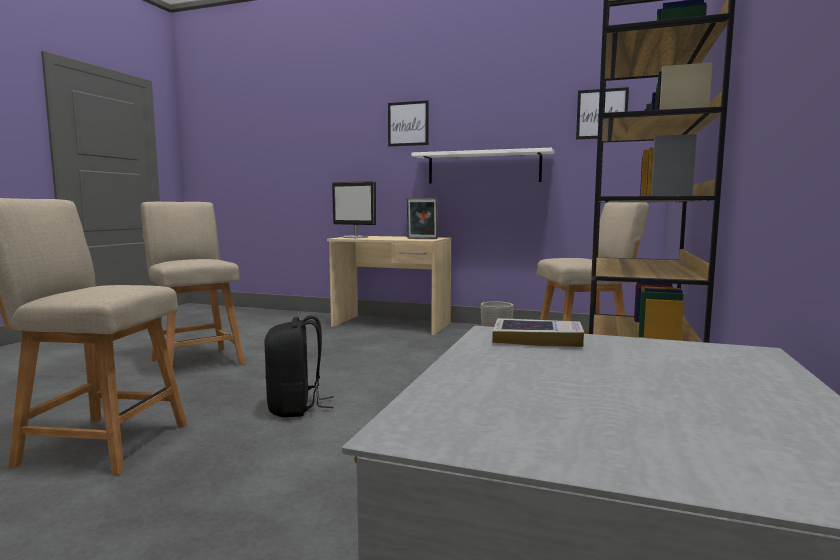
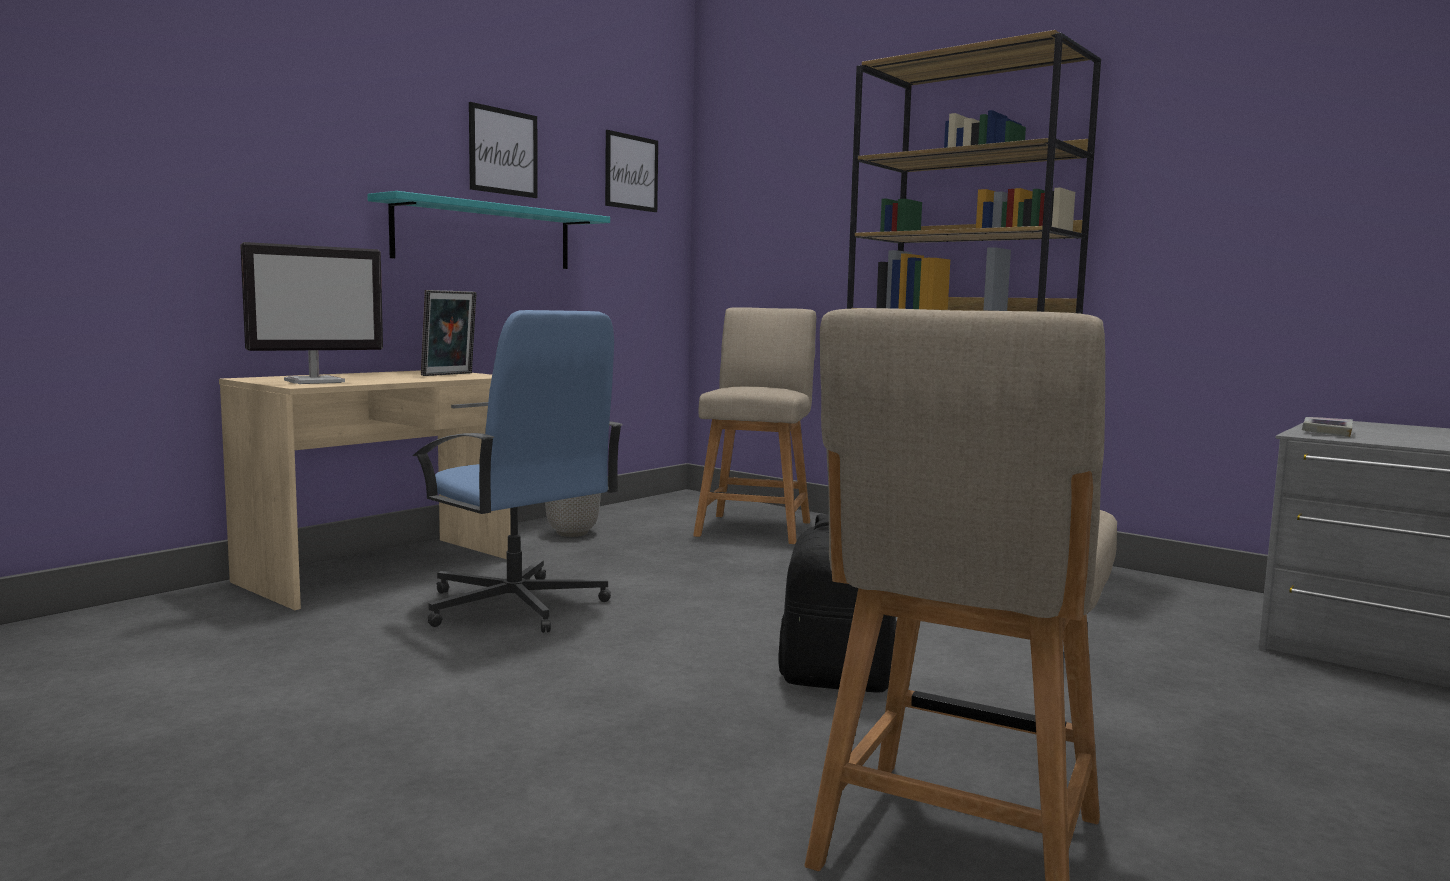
camera: 70 degrees left, 0 degrees up
beige chair [140,202,246,367] -> none
picture [388,100,429,146] -> picture moved to [469,102,538,198]
white shelf [411,148,554,184] -> turquoise shelf [367,191,610,269]
none -> blue office chair [413,310,623,633]

